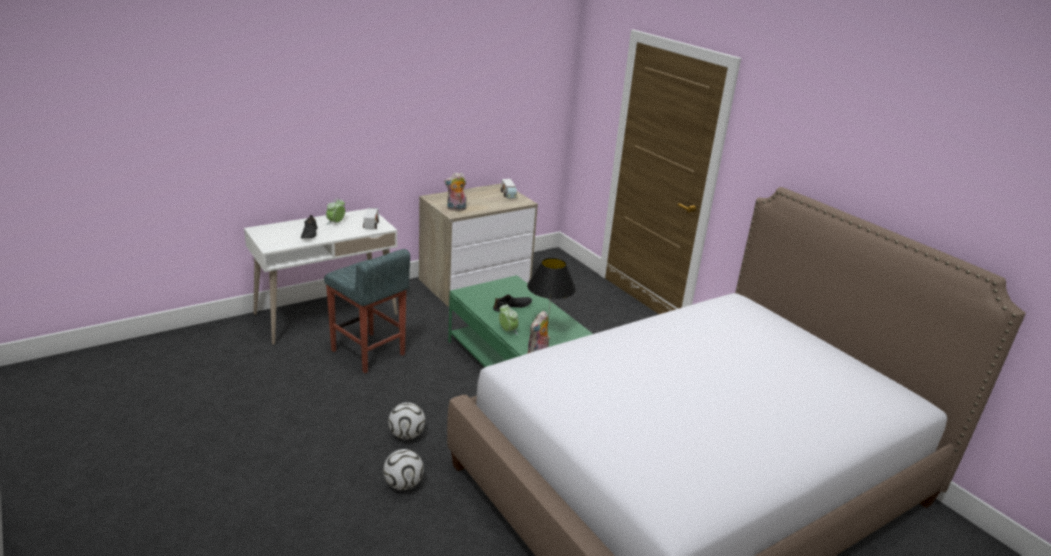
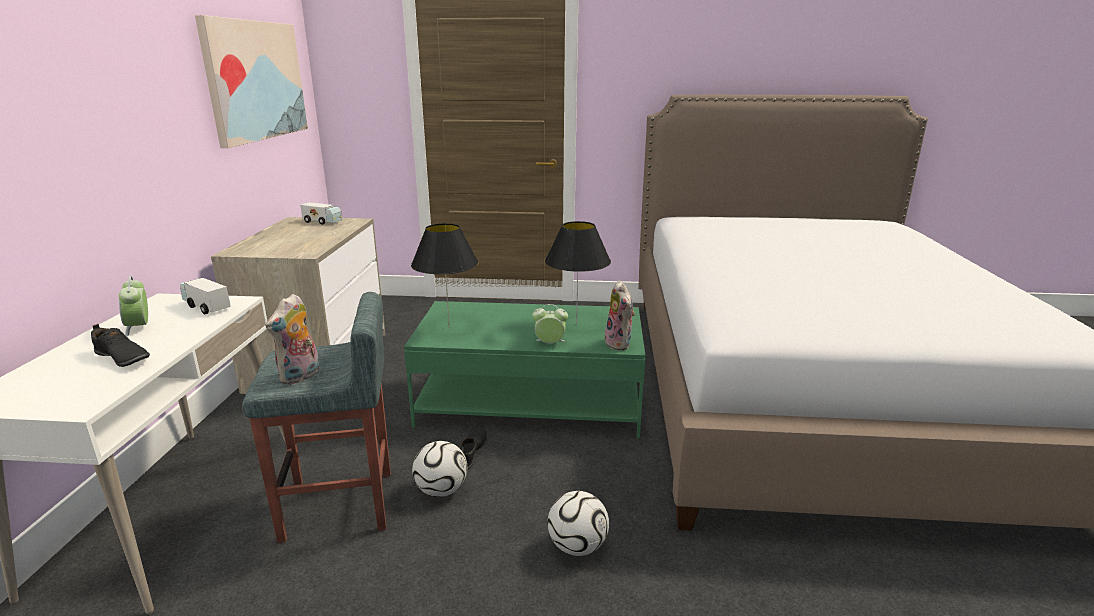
camera: 50 degrees left, 5 degrees down
football [383,449,424,490] -> football moved to [412,441,467,497]
plush toy [444,173,467,211] -> plush toy moved to [266,294,320,385]
black shoe [493,294,532,312] -> black shoe moved to [458,427,487,470]
none -> picture [195,15,308,148]
none -> black table lamp [411,223,479,328]

